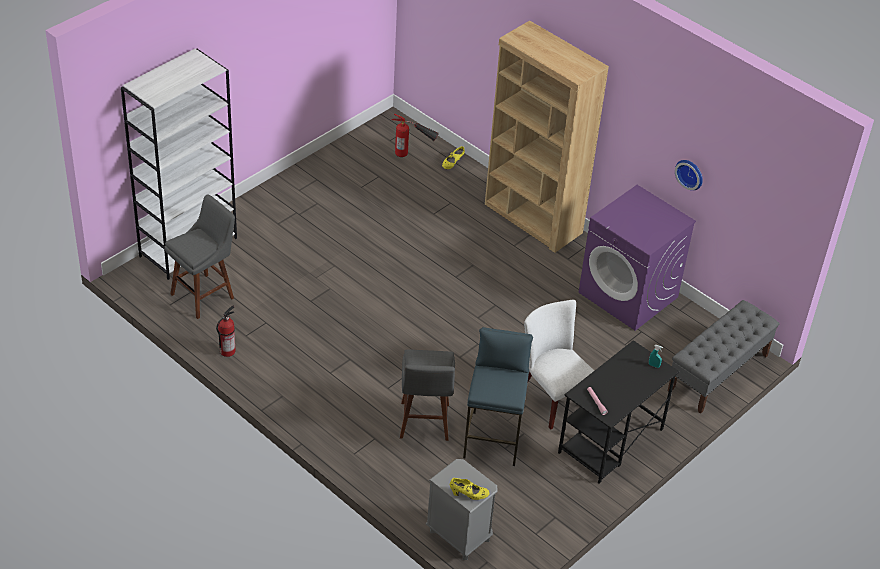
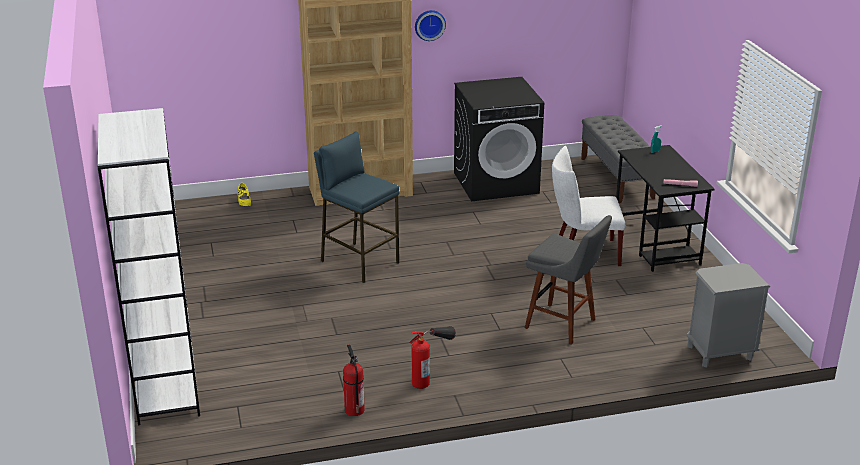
camera: 55 degrees left, 15 degrees down
grey stool [164,194,235,319] -> none
fire extinguisher [392,114,439,157] -> fire extinguisher moved to [410,326,456,389]
yellow shoe [450,478,489,500] -> none
blue stool [463,327,533,466] -> blue stool moved to [314,131,400,283]
purple washing machine [579,185,696,331] -> black washing machine [454,77,544,201]
wall clock [675,160,703,190] -> wall clock moved to [415,10,446,41]

